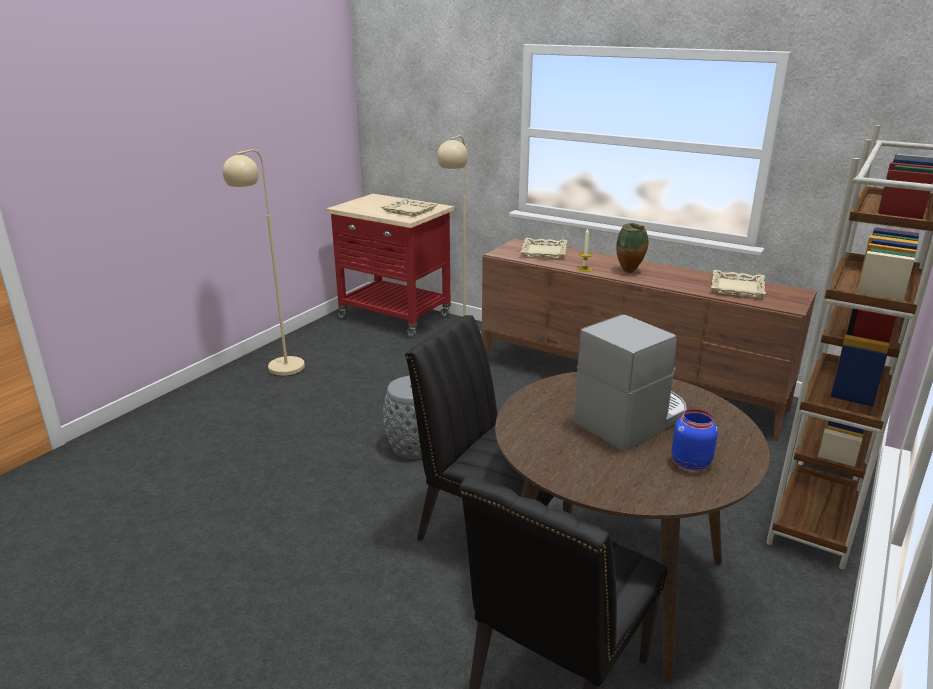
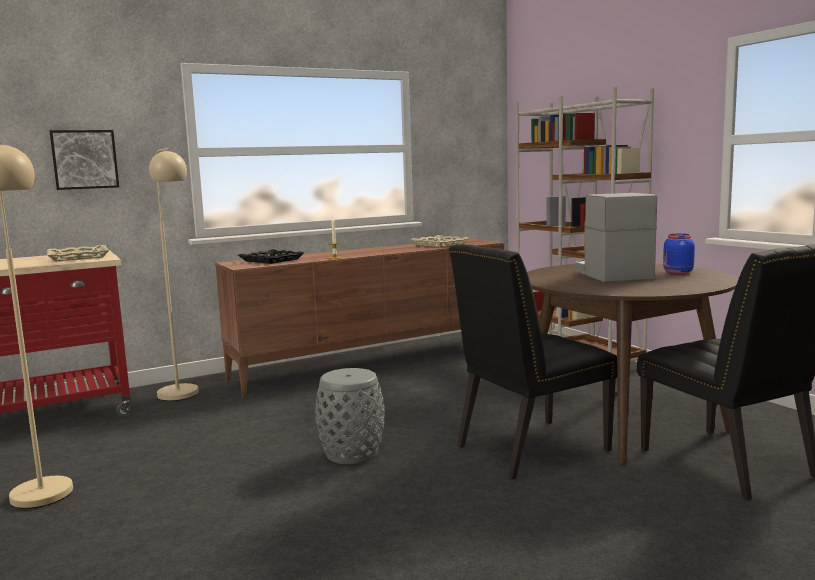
camera: 60 degrees left, 15 degrees down
beige tray [520,238,567,259] -> black tray [238,249,304,264]
vase [616,223,649,273] -> none
none -> picture [50,130,119,190]

